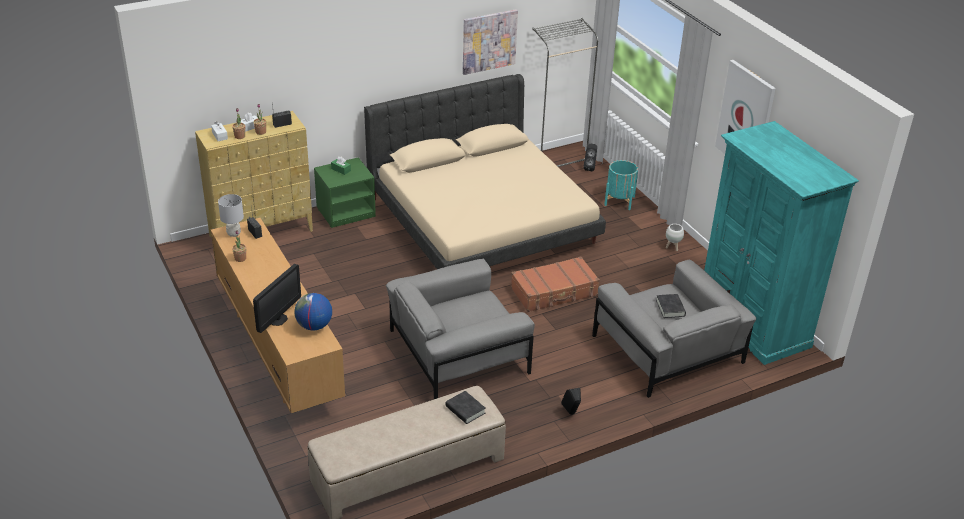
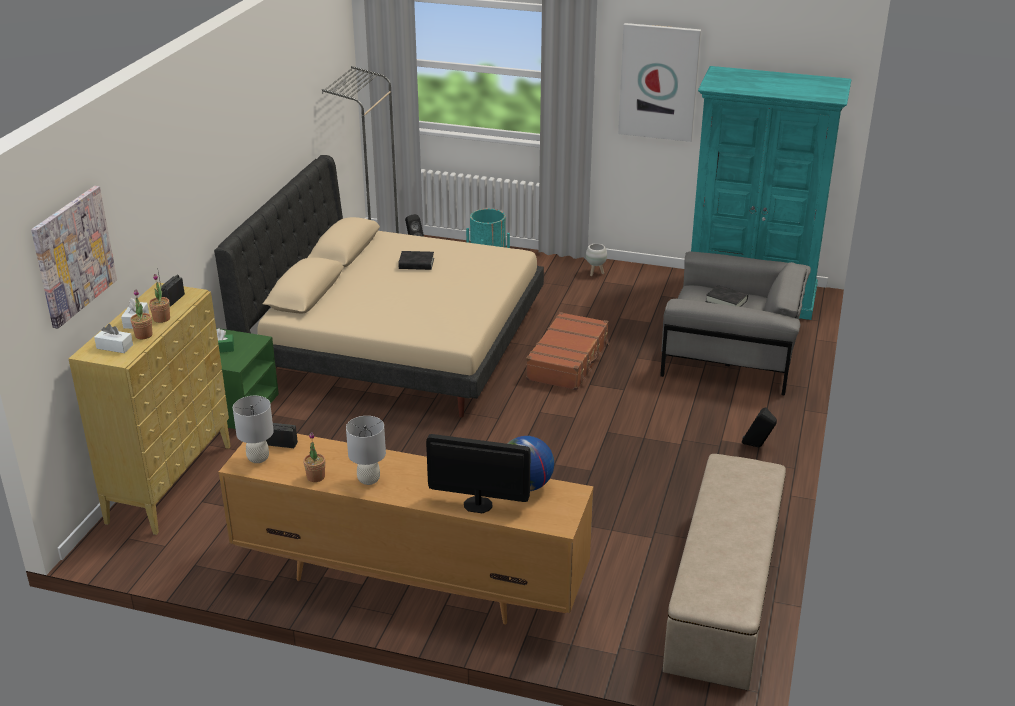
camera: 45 degrees left, 5 degrees down
monitor [253,264,301,333] -> monitor turned 60 degrees counterclockwise [426,434,531,513]
grey armchair [386,259,535,399] -> none
black book [446,391,485,424] -> black book moved to [398,251,434,270]
picture [463,9,518,75] -> picture moved to [31,186,117,328]
none -> grey table lamp [346,416,386,485]

